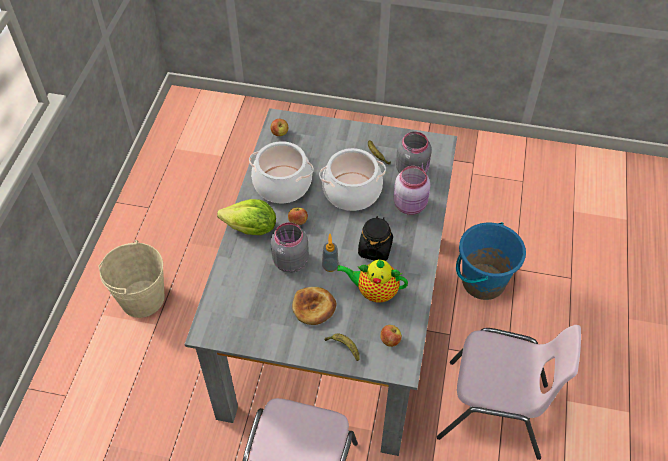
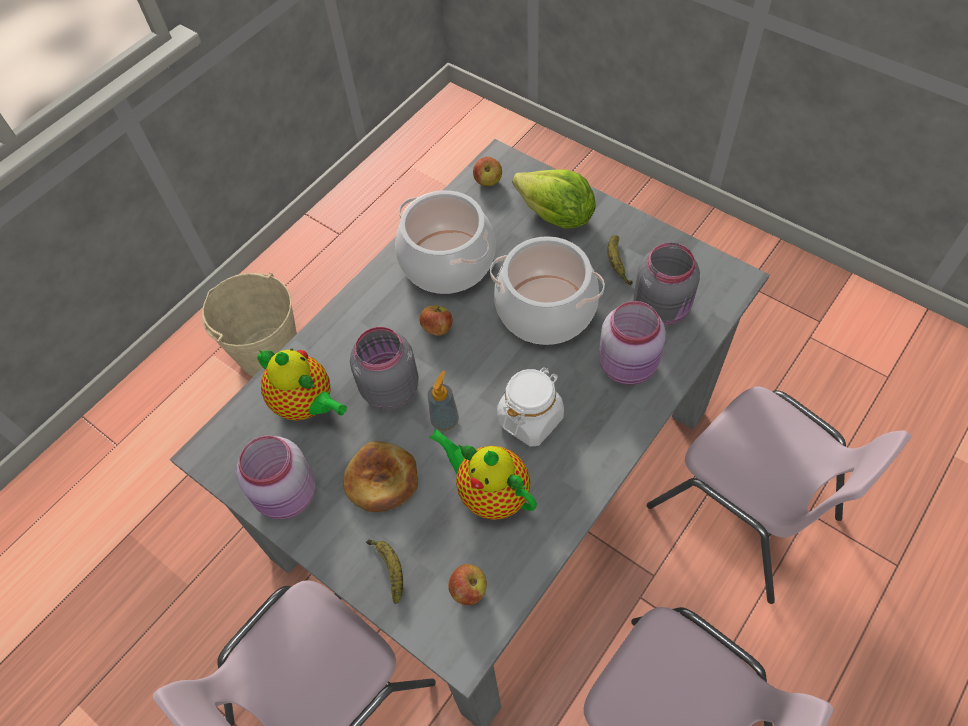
camera: 30 degrees right, 5 degrees up
lettuce [217,199,276,235] -> lettuce moved to [512,170,596,229]
black jar [358,216,393,261] -> white jar [497,367,564,447]
blue bucket [456,222,526,300] -> pink chair [647,387,912,604]
none -> pink jar [236,436,316,519]
none -> teapot [257,348,347,421]

